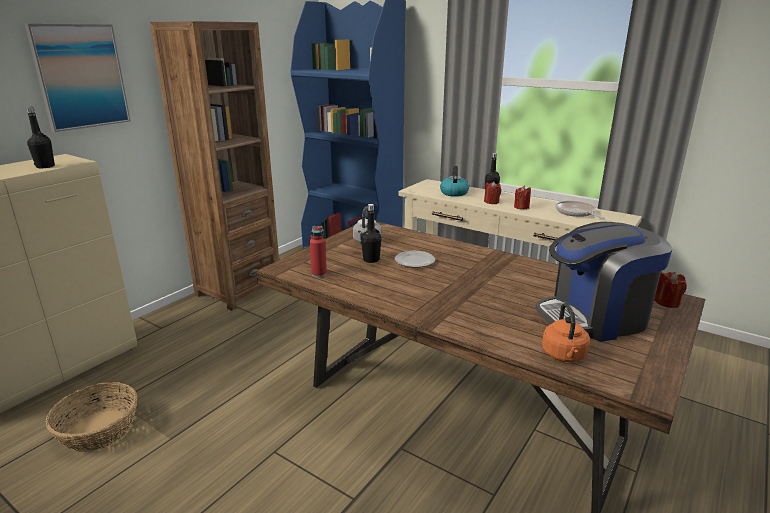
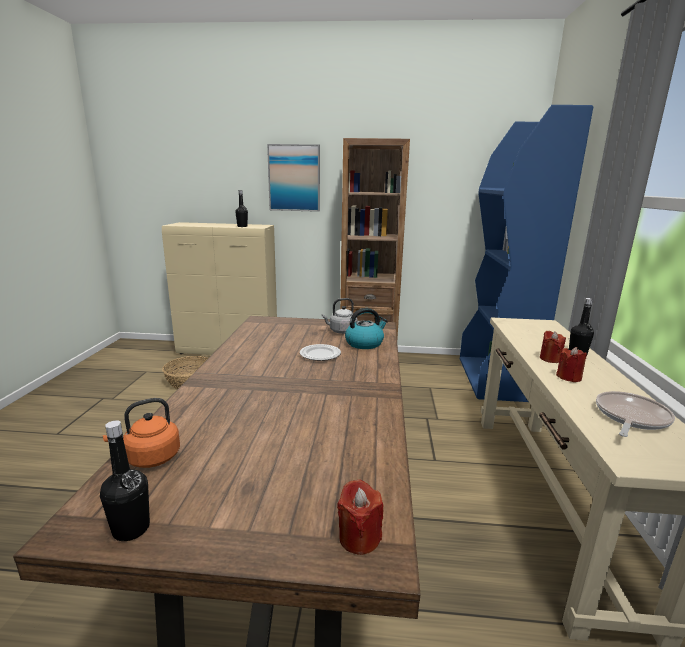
camera: 60 degrees right, 5 degrees down
red bottle [310,226,327,278] -> none
black bottle [361,204,381,263] -> black bottle moved to [100,420,150,541]
kettle [440,166,469,197] -> kettle moved to [345,308,388,349]
coffee machine [535,222,673,342] -> none

